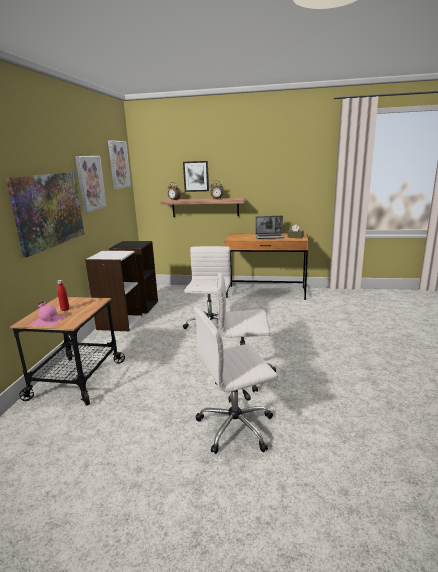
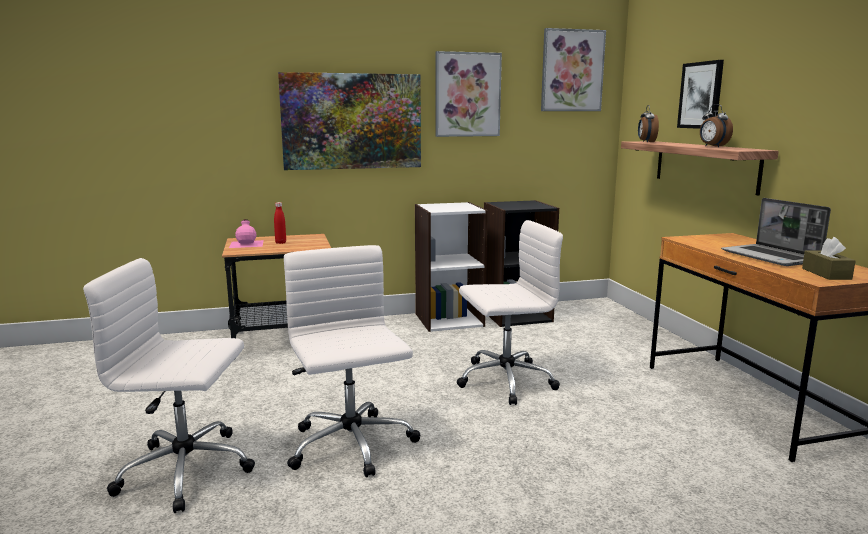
camera: 65 degrees right, 5 degrees down
white office chair [194,307,278,454] -> white office chair turned 45 degrees counterclockwise [83,258,255,513]

